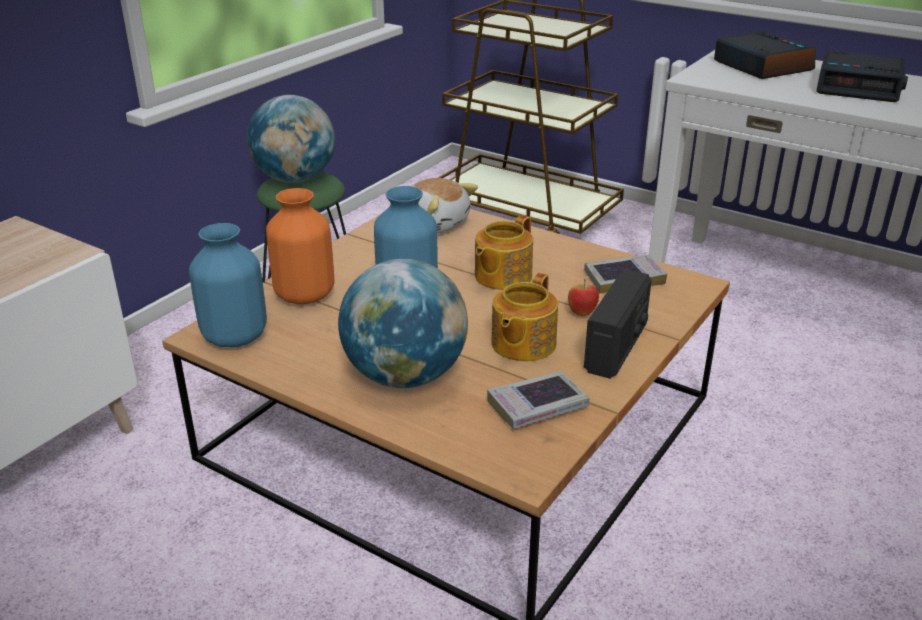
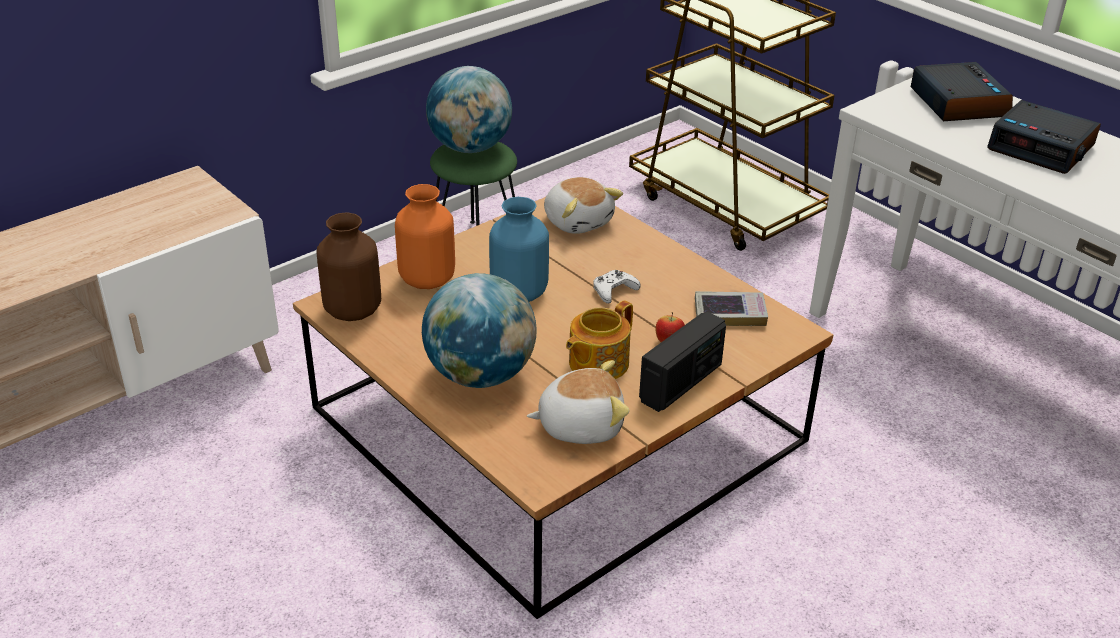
camera: 15 degrees right, 5 degrees up
blue vase [189,223,267,347] -> brown vase [317,213,381,321]
teapot [475,215,533,290] -> white game controller [593,270,640,303]
book [487,371,590,429] -> plush toy [527,360,630,444]

